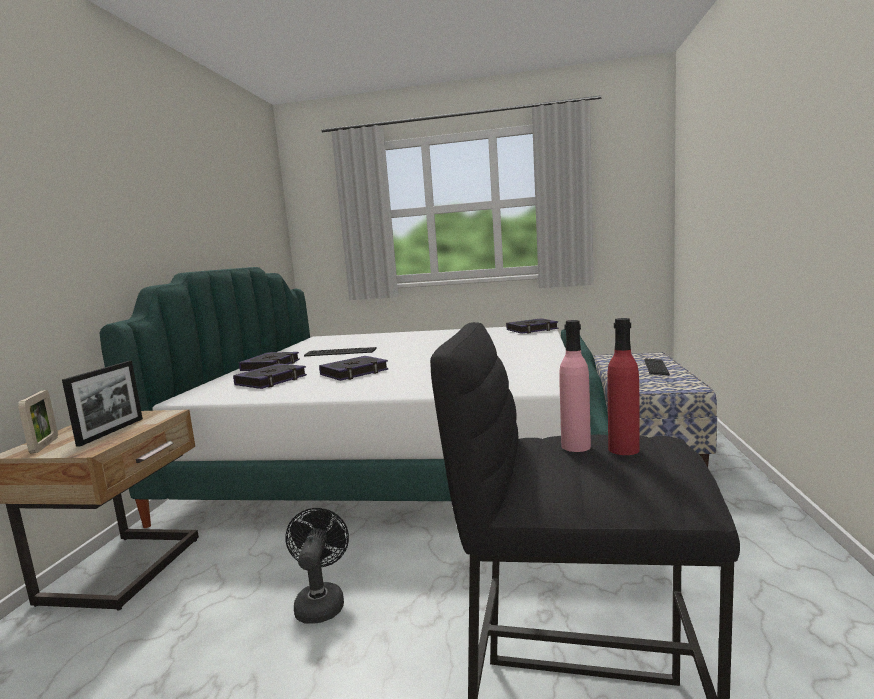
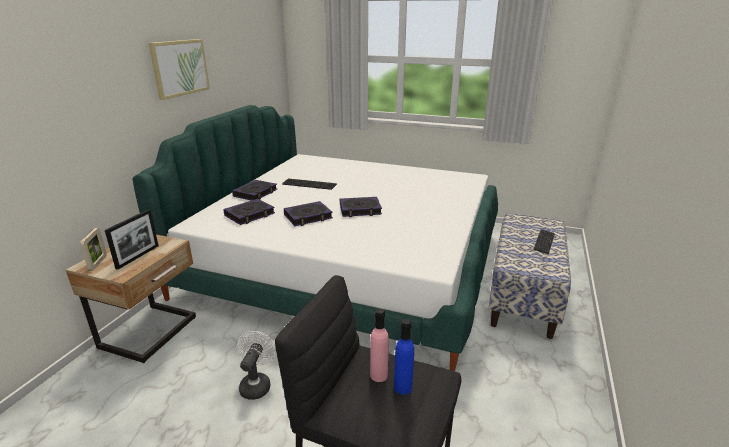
camera: 10 degrees right, 15 degrees up
black fan [285,508,349,624] -> white fan [237,331,276,400]
book [506,318,558,334] -> book moved to [340,197,382,217]
red bottle [607,318,640,455] -> blue bottle [394,319,414,395]
none -> picture [148,39,210,100]

